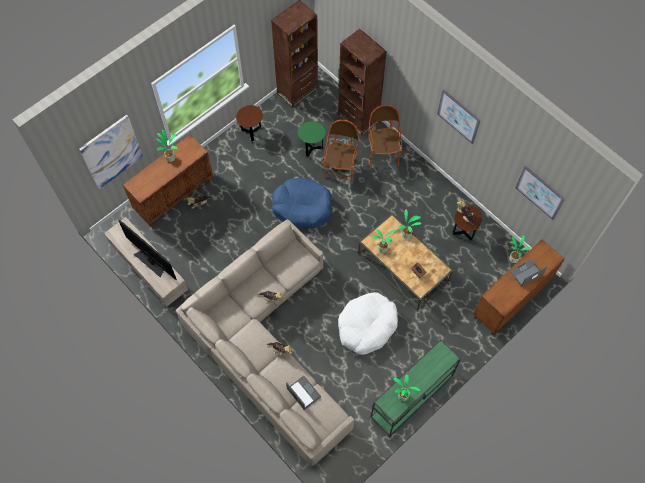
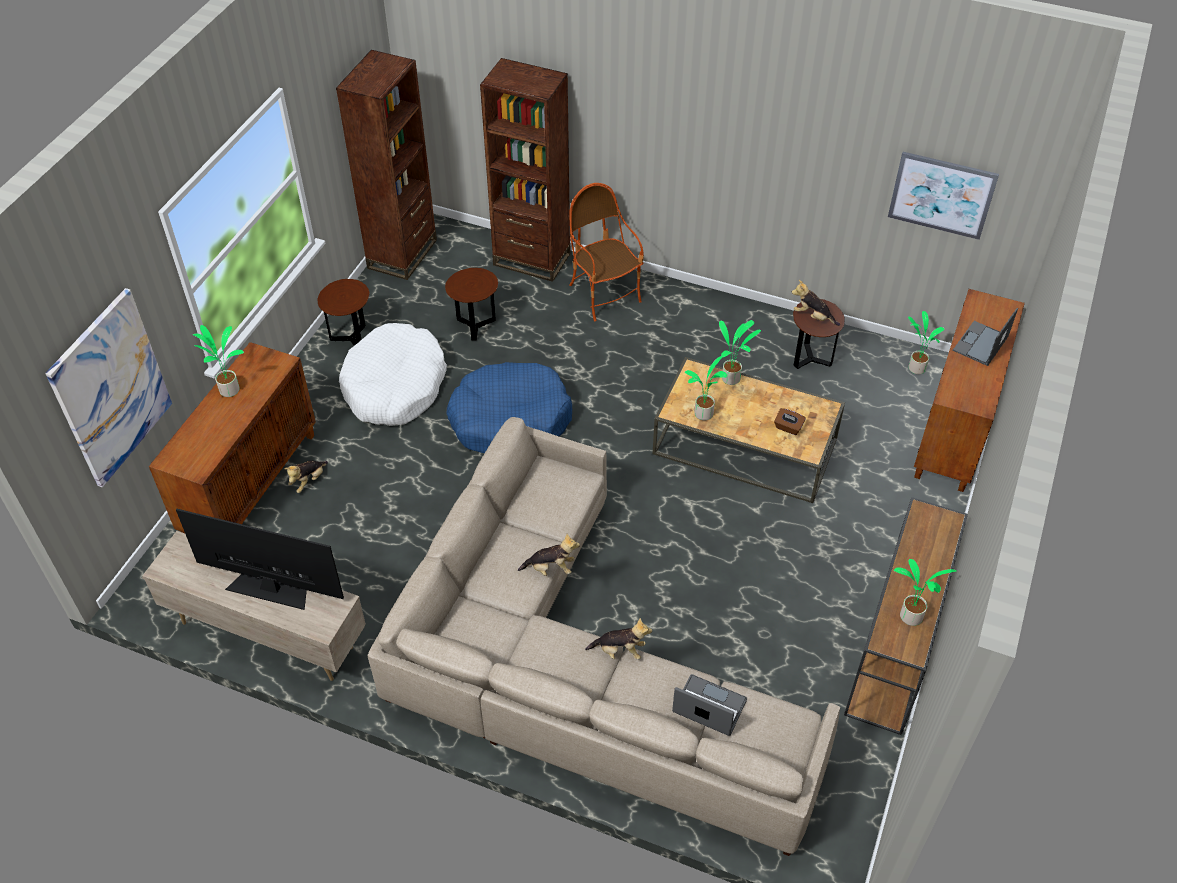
camera: 25 degrees left, 15 degrees down
green side table [298,122,326,157] -> brown side table [445,268,498,341]
armchair [323,120,359,184] -> none
white dog bed [338,292,398,355] -> white dog bed moved to [339,323,447,426]
green console table [371,339,461,437] -> brown console table [844,497,968,735]
picture [437,89,480,144] -> none

